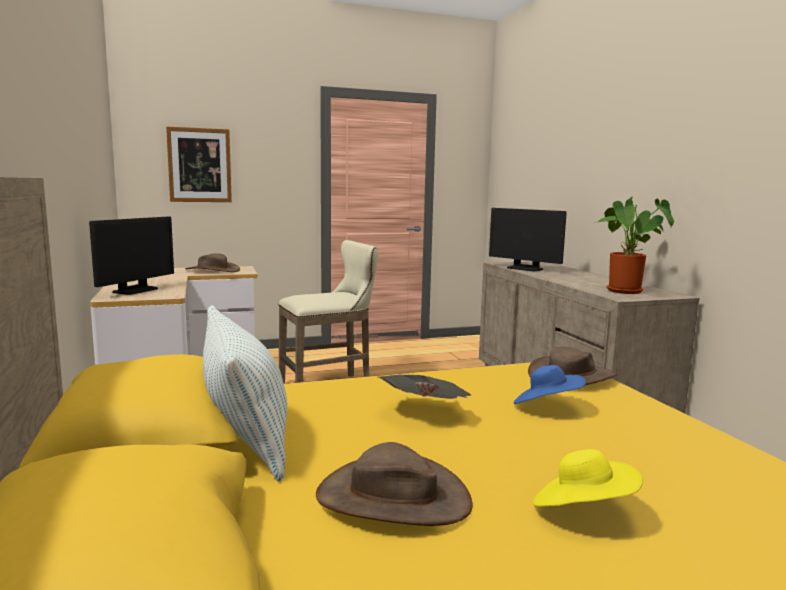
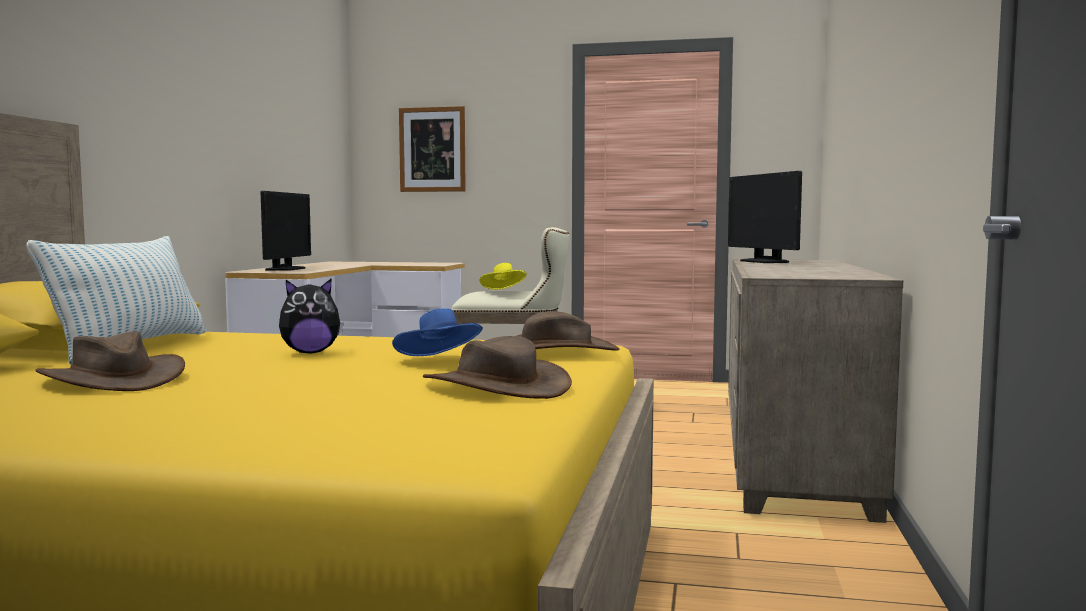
camera: 30 degrees right, 5 degrees down
monitor [89,217,174,295] -> monitor turned 45 degrees counterclockwise [261,191,311,271]
brown hat [185,253,240,272] -> brown hat moved to [423,336,572,399]
newspaper [378,375,471,399] -> plush toy [279,279,344,354]
yellow hat [533,449,643,507] -> yellow hat moved to [479,263,527,290]
potted plant [597,196,674,294] -> none

